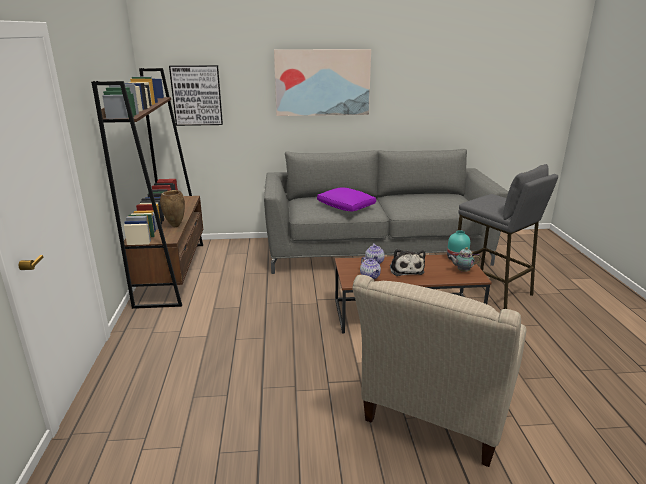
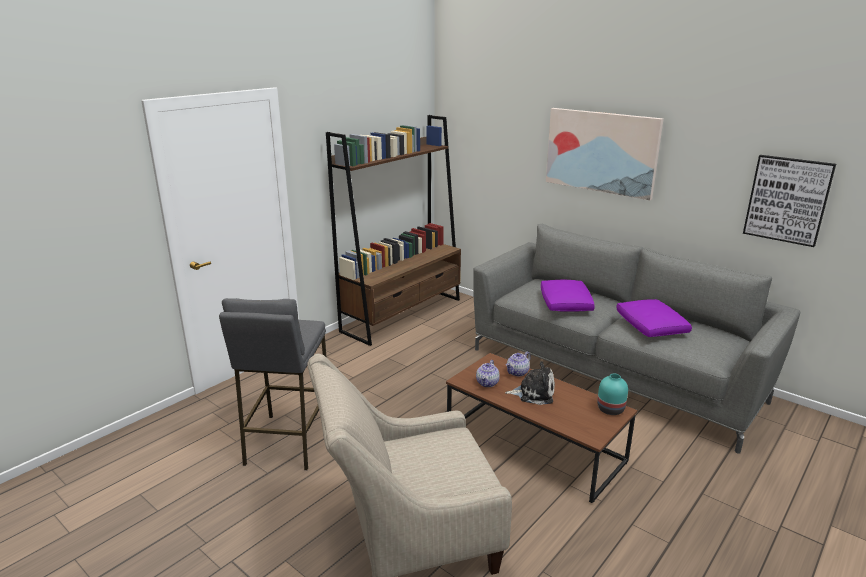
camera: 45 degrees right, 0 degrees up
brown vase [160,190,185,227] -> none
picture [169,65,223,126] -> picture moved to [743,155,836,247]
plush toy [390,249,425,276] -> plush toy turned 120 degrees counterclockwise [505,361,555,405]
teapot [449,247,481,272] -> none
grey stool [458,164,558,309] -> grey stool moved to [219,298,327,470]
none -> purple pillow [616,299,692,337]

